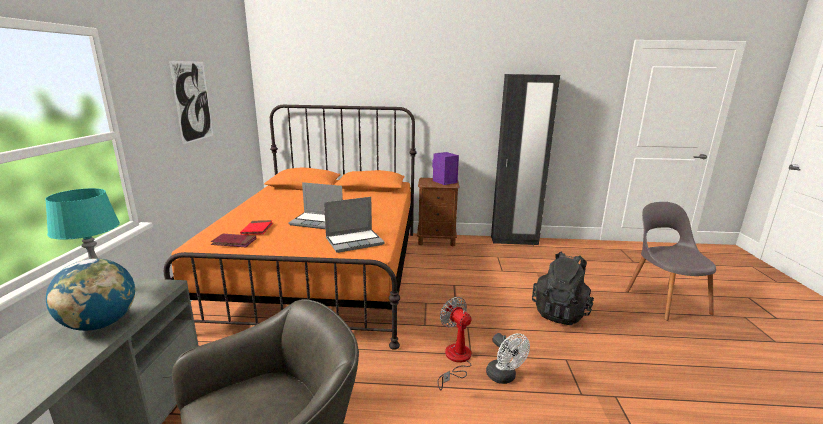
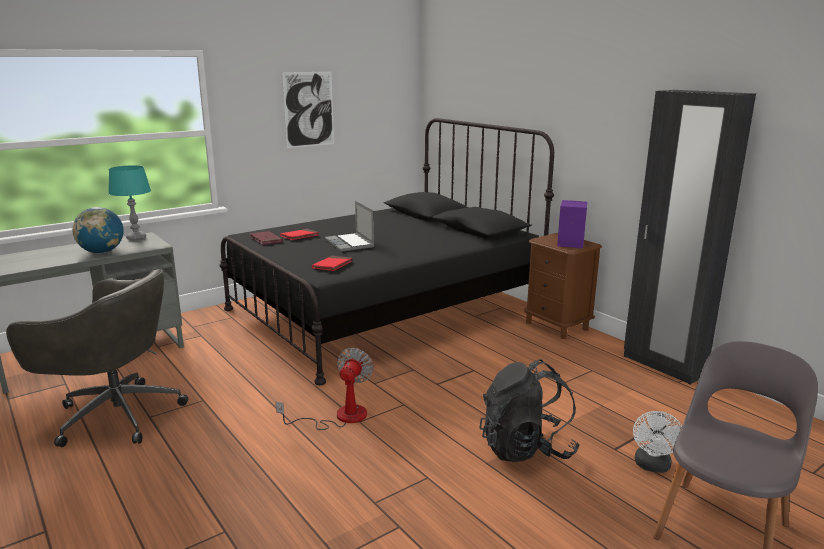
camera: 50 degrees right, 0 degrees up
orange bed [164,105,417,350] -> black bed [219,118,554,385]
laptop [324,197,385,253] -> red book [312,256,352,271]
white fan [486,333,530,384] -> white fan moved to [633,411,682,473]

